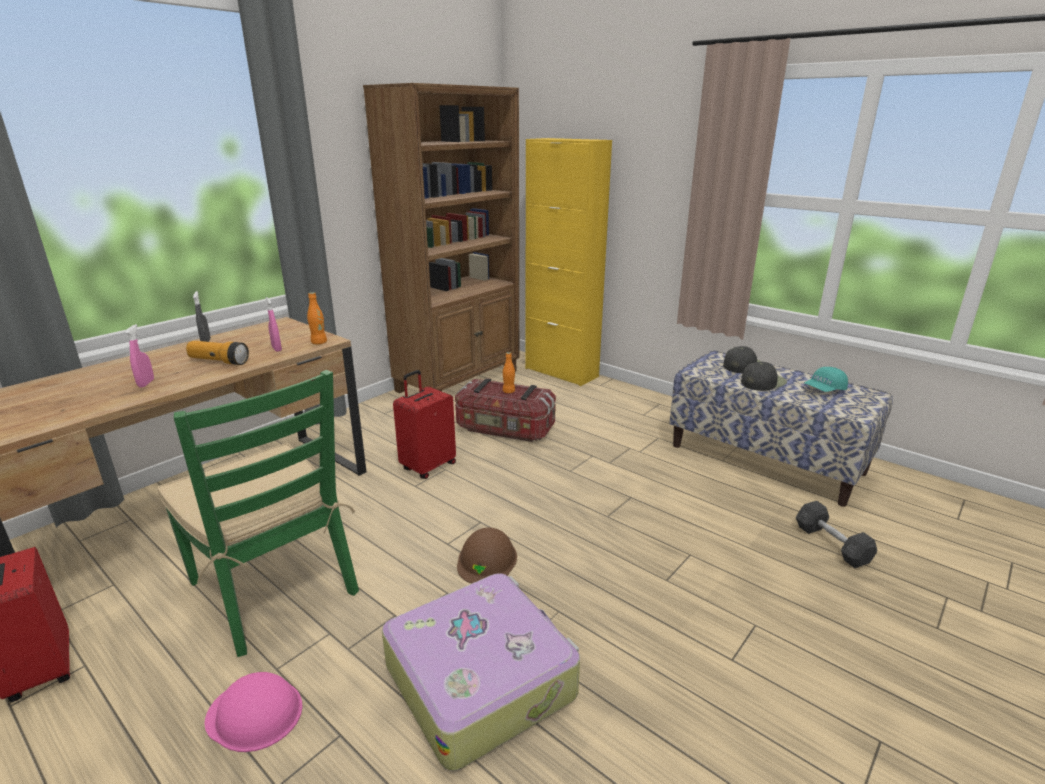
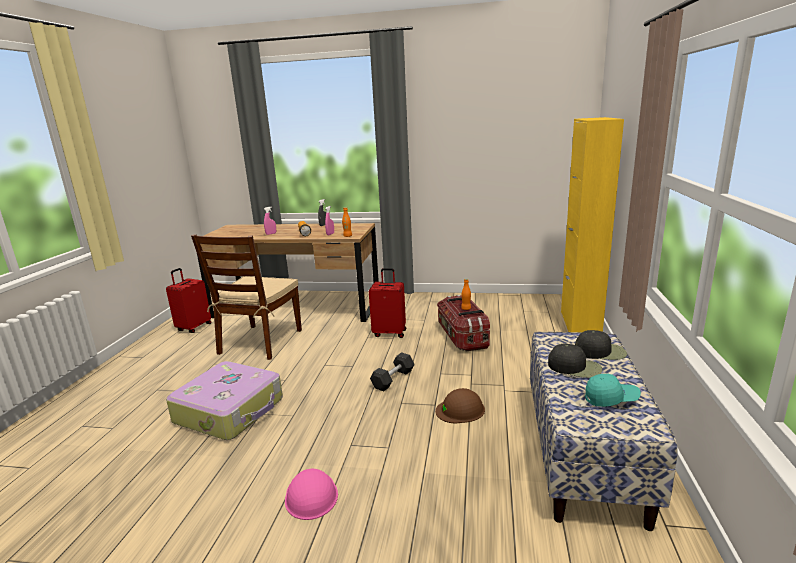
camera: 60 degrees right, 5 degrees down
green chair [157,370,359,657] -> brown chair [191,234,302,360]
pink hard hat [205,672,303,752] -> pink hard hat moved to [285,469,338,520]
brown bookcase [363,83,519,393] -> none
brown hard hat [457,528,517,583] -> brown hard hat moved to [435,388,485,423]
grey dumbbell [796,501,877,568] -> grey dumbbell moved to [370,352,415,392]
turquoise cap [804,367,848,392] -> turquoise cap turned 150 degrees clockwise [585,374,641,407]

